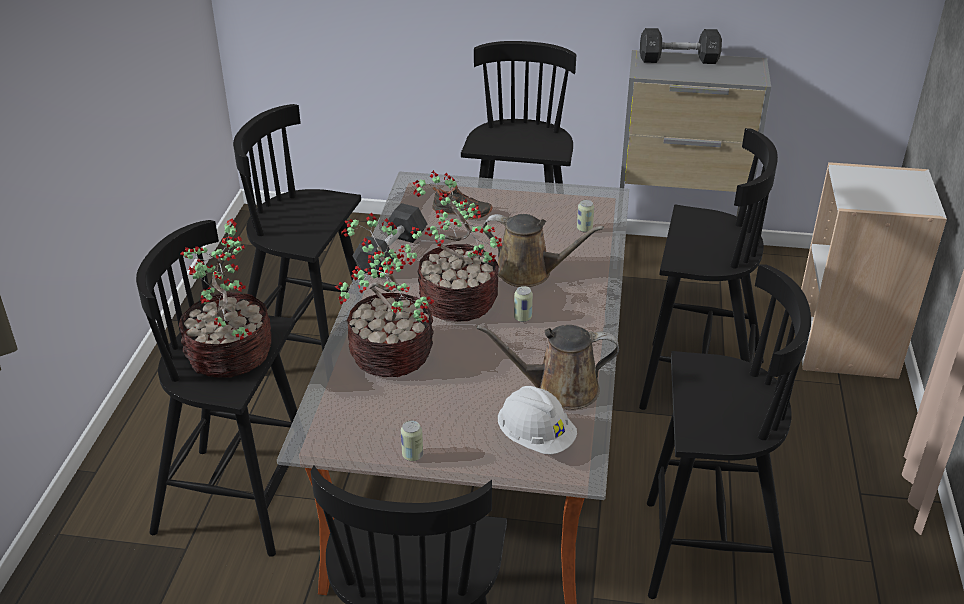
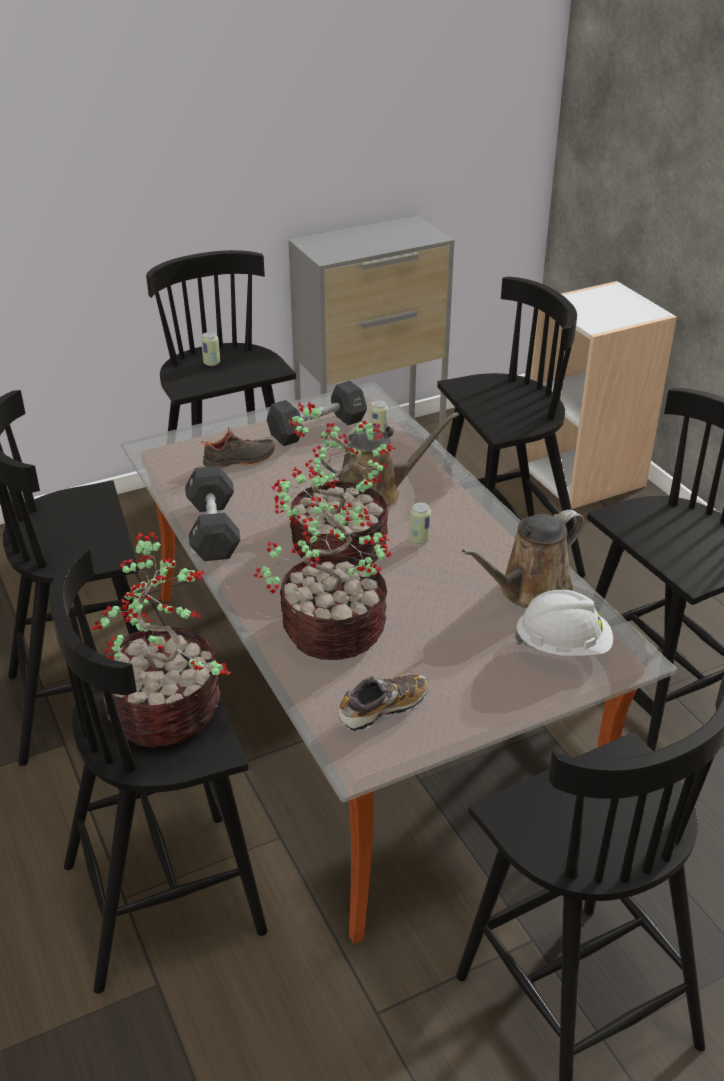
camera: 35 degrees left, 0 degrees up
can [401,420,423,461] -> can moved to [201,332,220,366]
black dumbbell [640,28,722,64] -> black dumbbell moved to [267,381,367,446]
none -> shoe [338,674,428,732]

